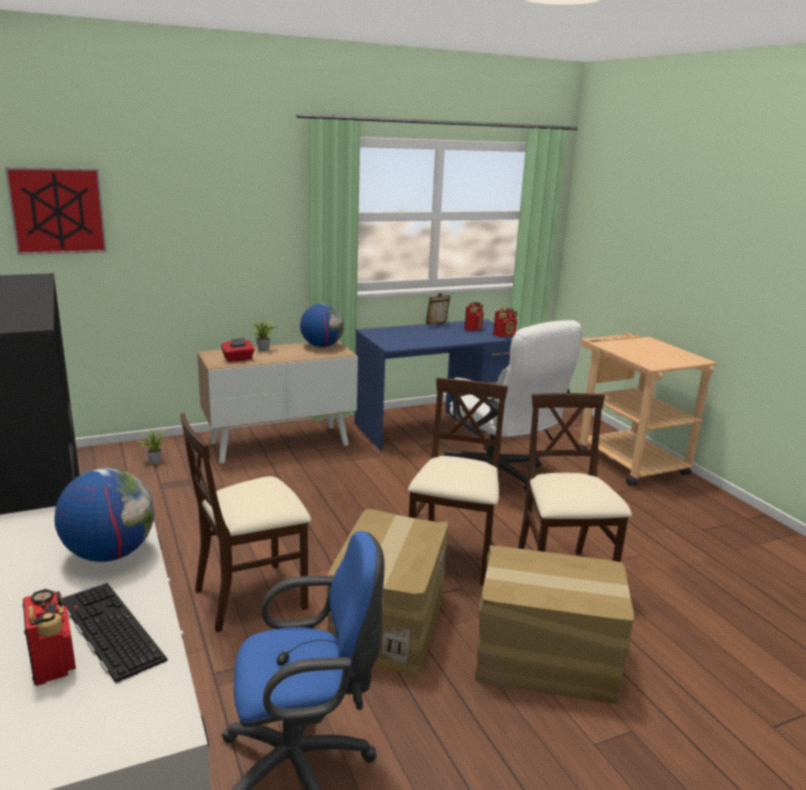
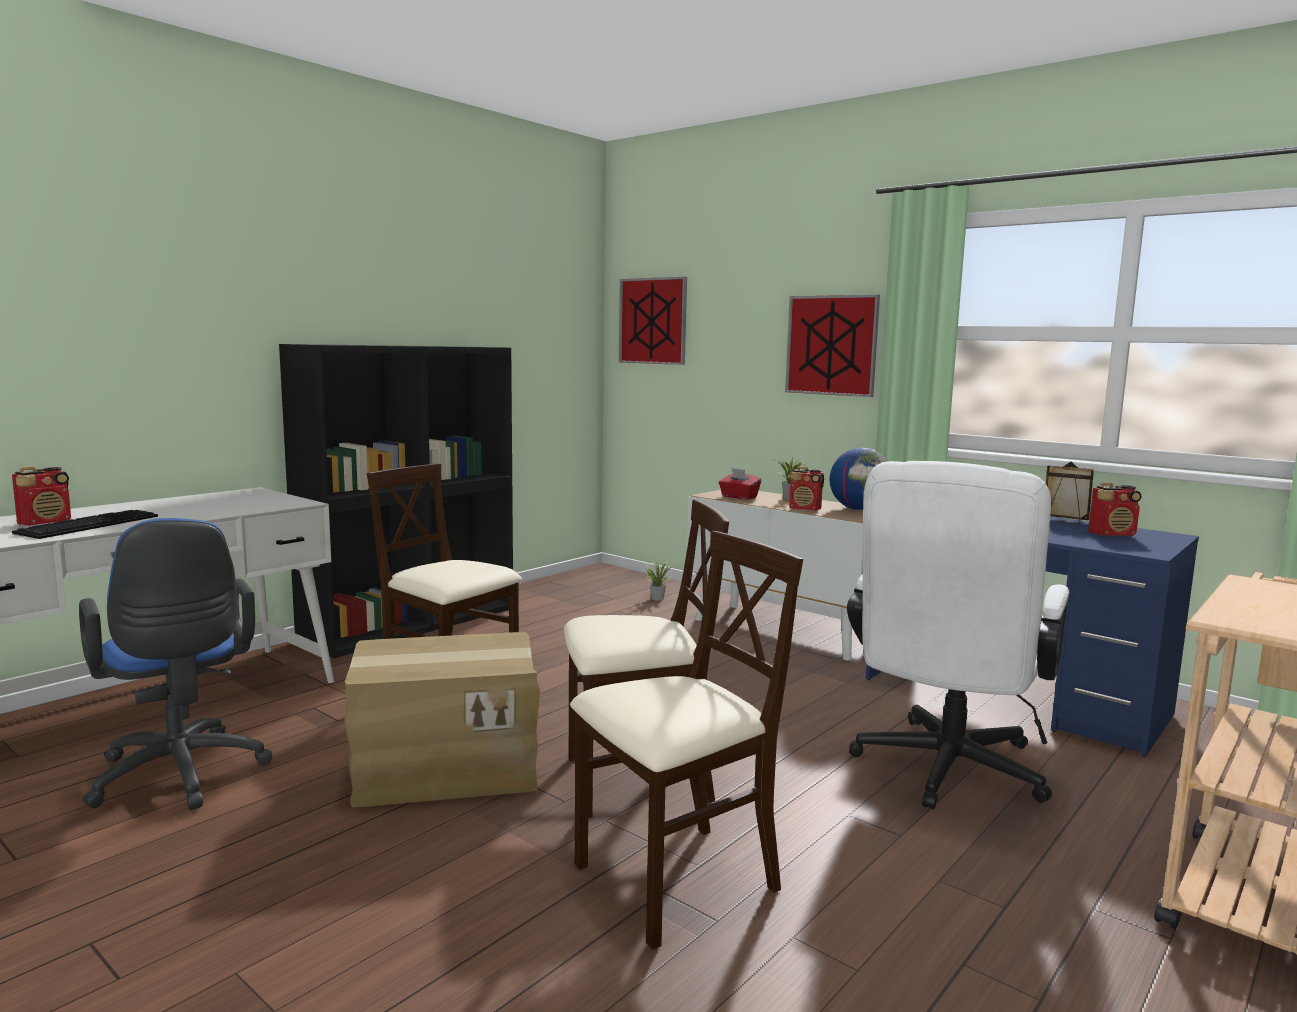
camera: 65 degrees right, 10 degrees down
globe [54,468,154,562] -> none
cardboard box [475,545,634,704] -> none
radio [493,308,517,337] -> radio moved to [789,466,824,511]
none -> picture [785,295,880,397]

